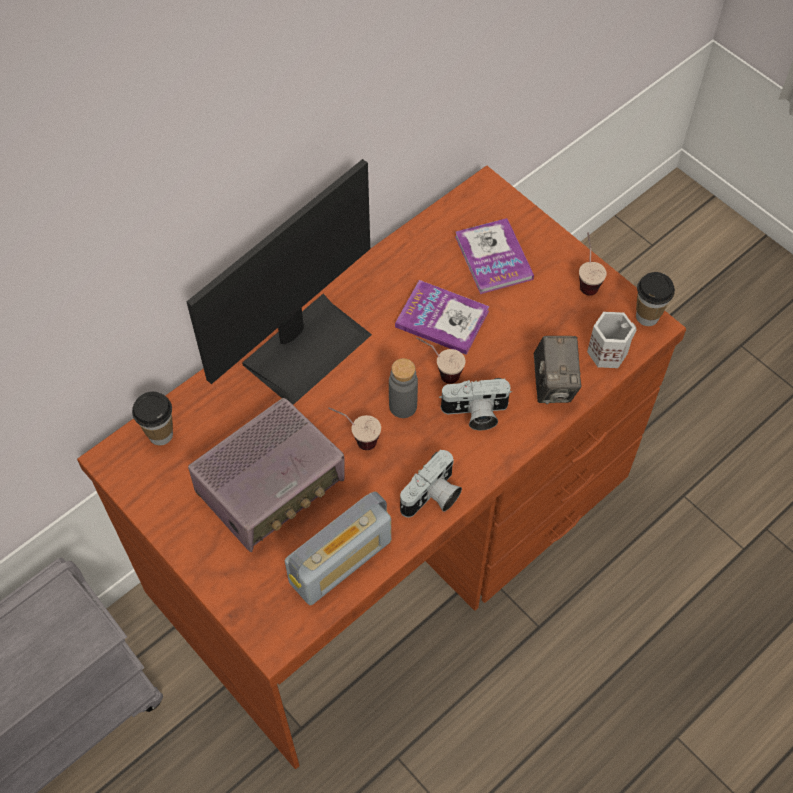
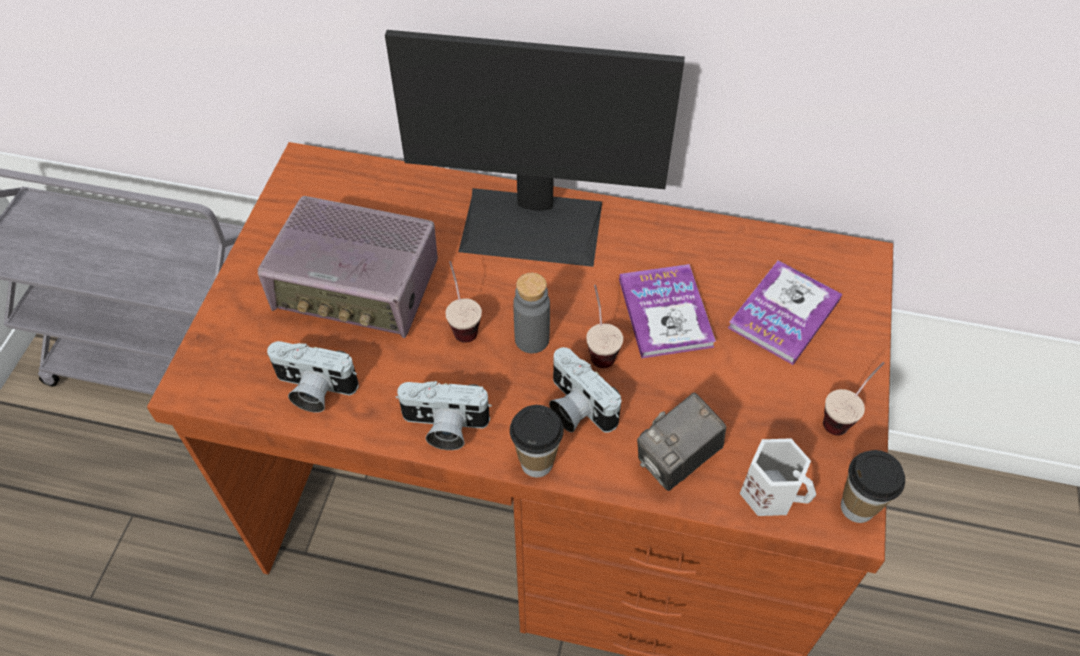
camera: 55 degrees right, 5 degrees down
cup [132,392,173,445] -> cup moved to [510,405,564,477]
radio [285,491,391,605] -> camera [267,341,359,413]

